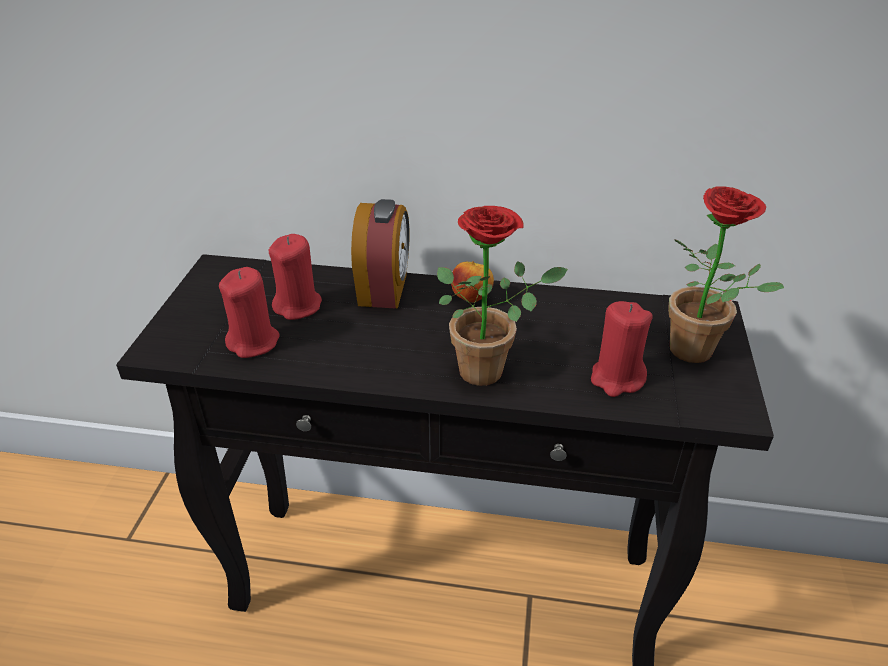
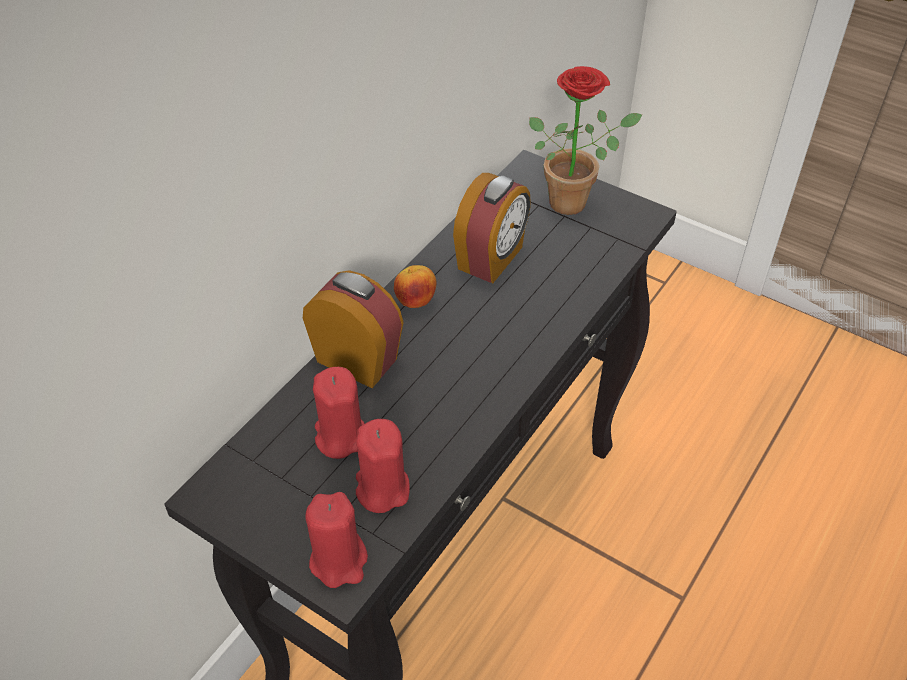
camera: 65 degrees left, 10 degrees up
potted plant [437,206,568,386] -> none
red candle [591,301,653,397] -> red candle moved to [305,492,368,588]
none -> alarm clock [453,173,531,284]

